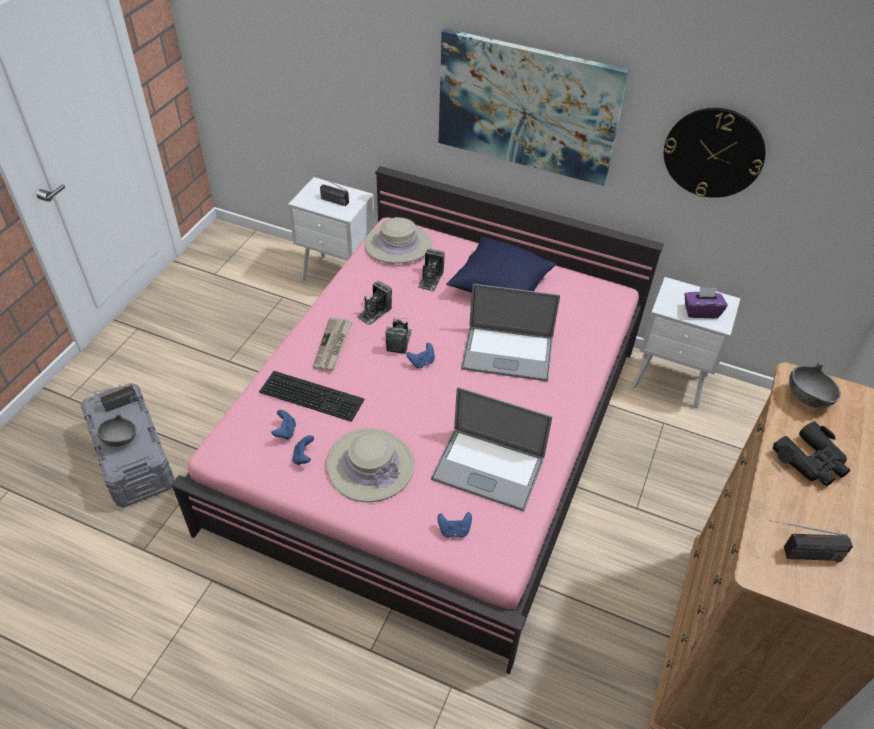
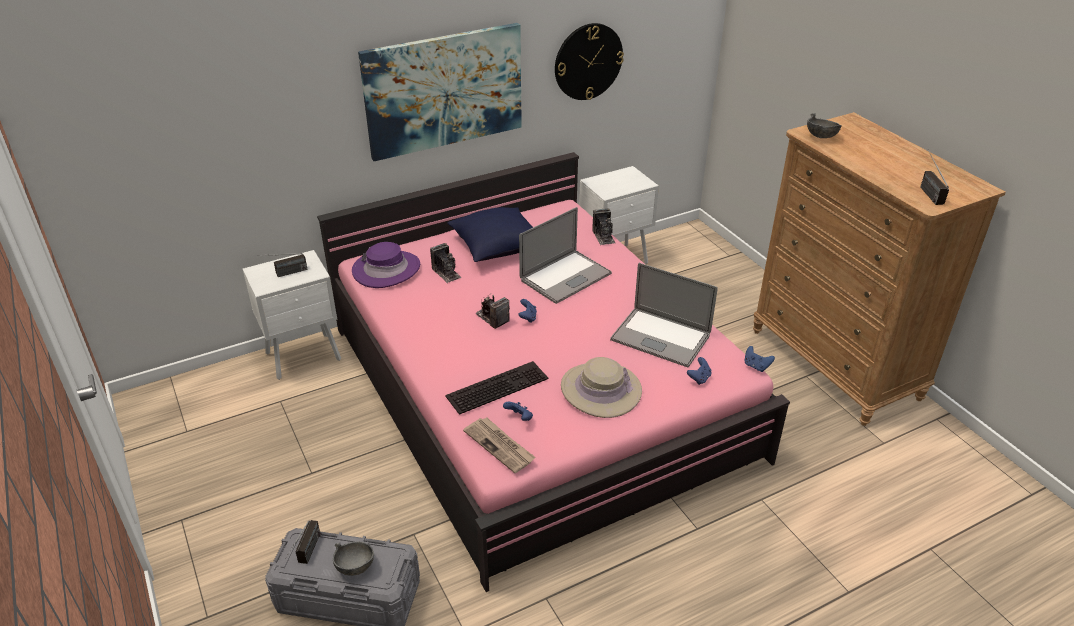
camera: 50 degrees left, 10 degrees down
blue game controller [292,435,314,465] -> blue game controller moved to [744,346,775,372]
newspaper [313,318,353,371] -> newspaper moved to [463,417,536,473]
camera [356,281,392,325] -> camera moved to [592,208,615,245]
beige hat [364,217,432,264] -> purple hat [352,242,420,288]
laptop [431,387,552,511] -> laptop turned 60 degrees clockwise [610,263,718,367]
purple tissue box [684,287,728,318] -> none
radio [770,520,853,563] -> radio turned 135 degrees clockwise [920,149,949,205]
black binoculars [773,422,851,486] -> none

